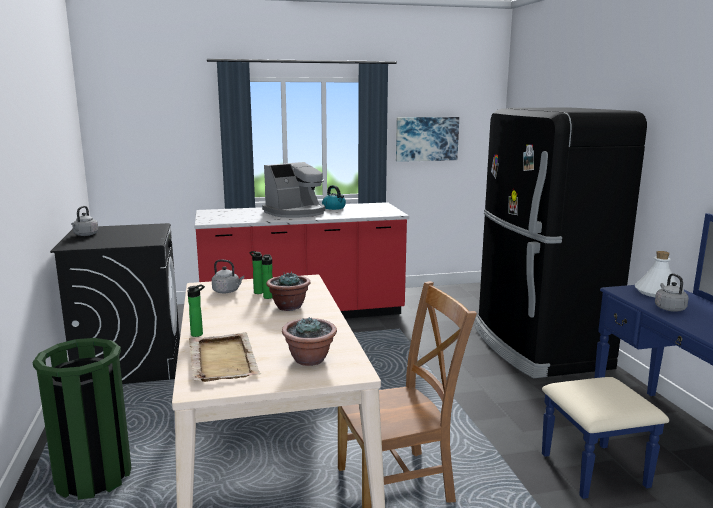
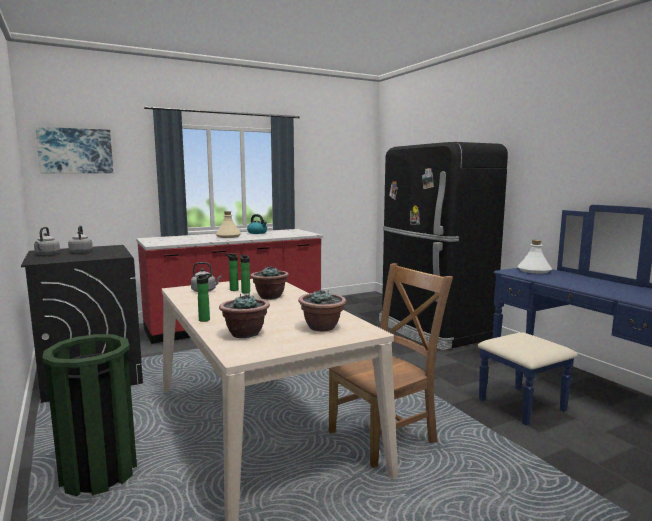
camera: 15 degrees left, 5 degrees down
beige tray [189,333,262,382] -> potted plant [219,293,270,338]
coffee machine [262,162,325,218] -> beige bottle [216,211,241,238]
picture [396,117,459,162] -> picture moved to [35,127,113,173]
grey kettle [655,273,689,312] -> grey kettle moved to [68,226,93,253]

